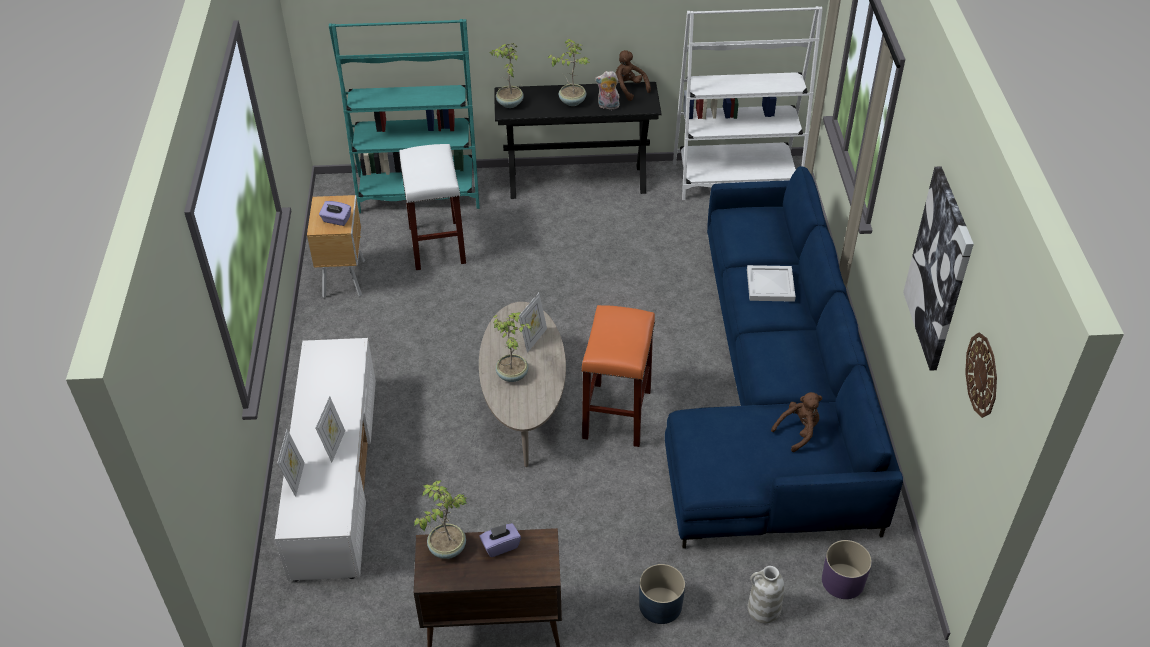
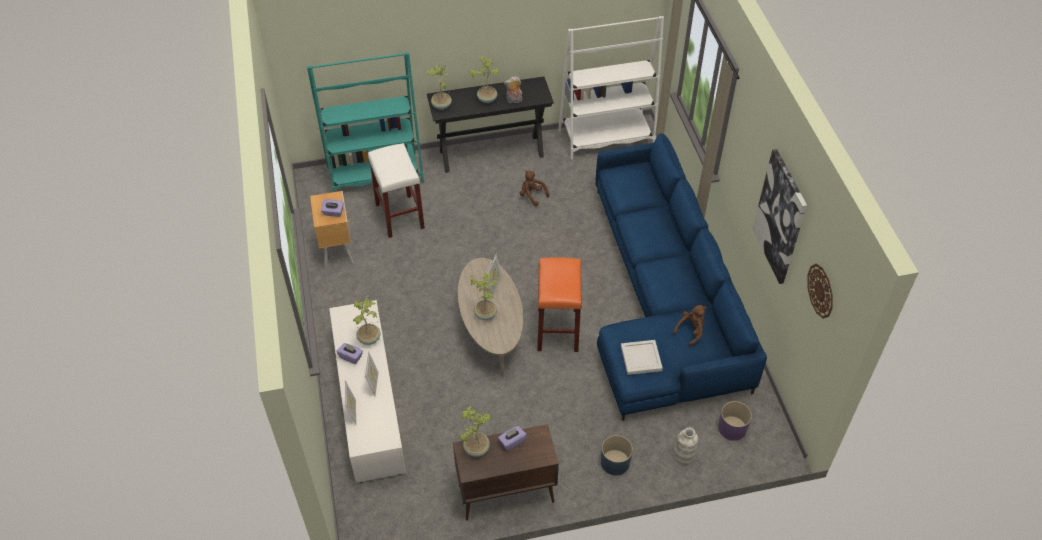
camera: 10 degrees left, 5 degrees up
brown plush toy [615,50,651,101] -> brown plush toy moved to [520,171,550,206]
white tray [747,265,796,302] -> white tray moved to [621,340,663,375]
none -> purple tissue box [336,343,363,364]
none -> potted plant [353,295,381,345]

